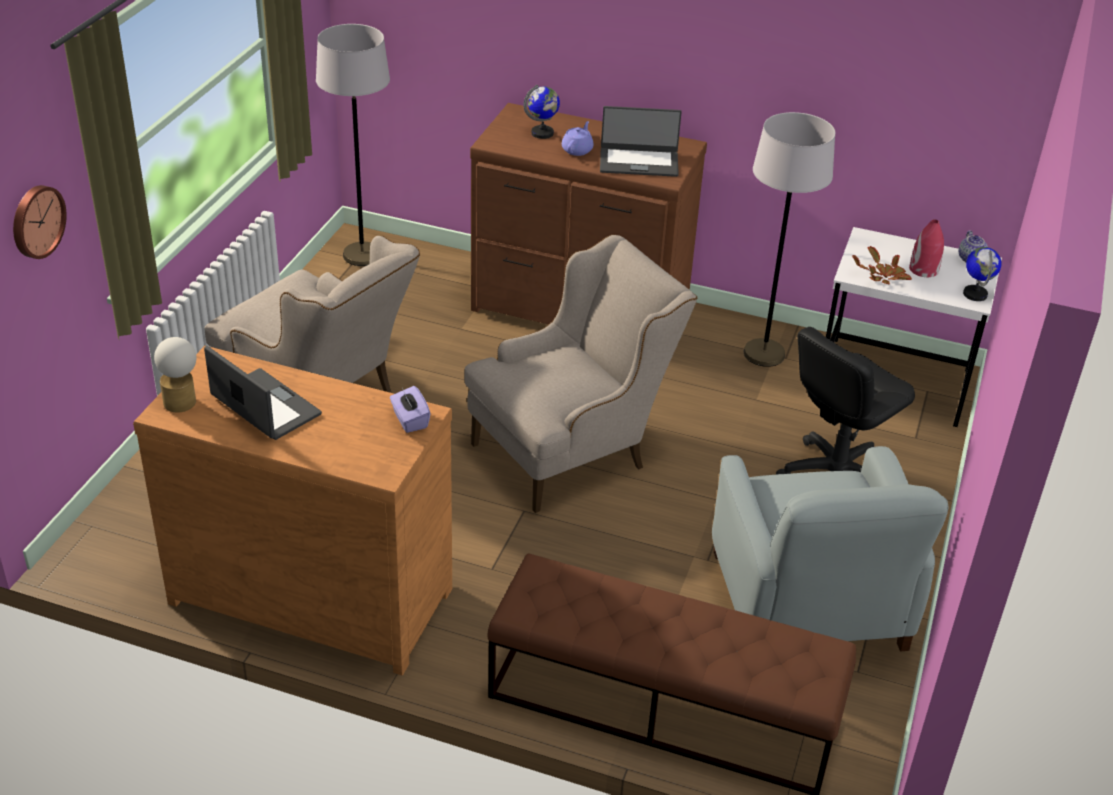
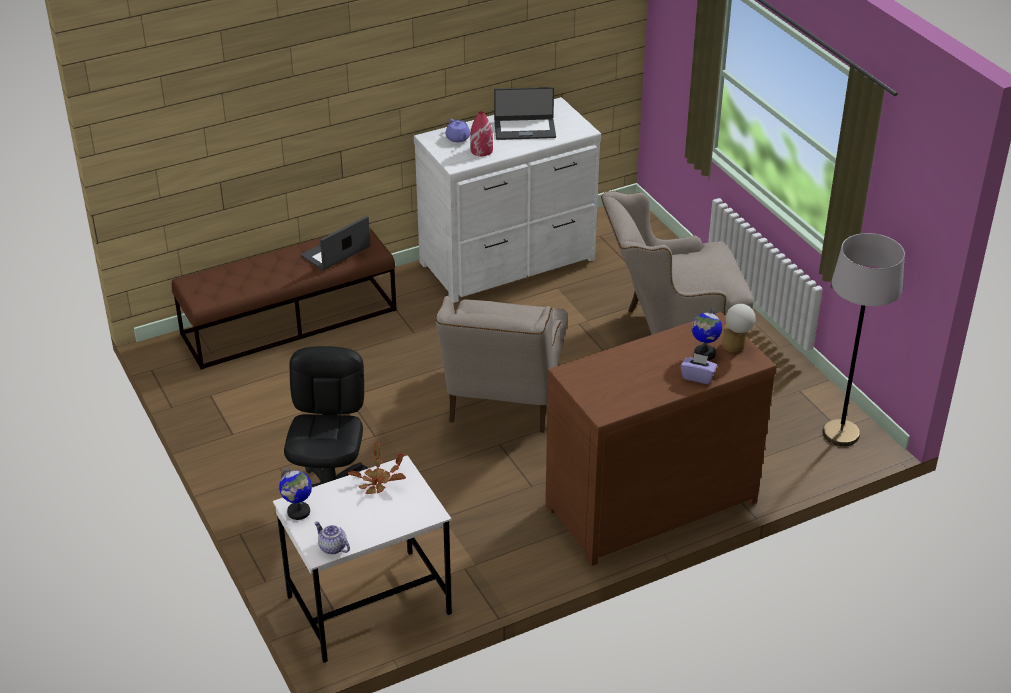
camera: 135 degrees right, 0 degrees up
wall clock [13,185,67,259] -> none
brown dresser [133,346,452,675] -> white dresser [414,97,601,303]
table lamp [154,337,196,412] -> table lamp moved to [722,304,756,353]
purple tissue box [390,386,431,433] -> purple tissue box moved to [680,353,717,384]
purple teapot [562,121,594,156] -> purple teapot moved to [445,119,470,142]
laptop [600,106,682,177] -> laptop moved to [300,216,370,271]
grey armchair [712,446,948,651] -> none
grey floor lamp [744,112,835,367] -> none
red vase [909,219,944,277] -> red vase moved to [470,111,493,156]

